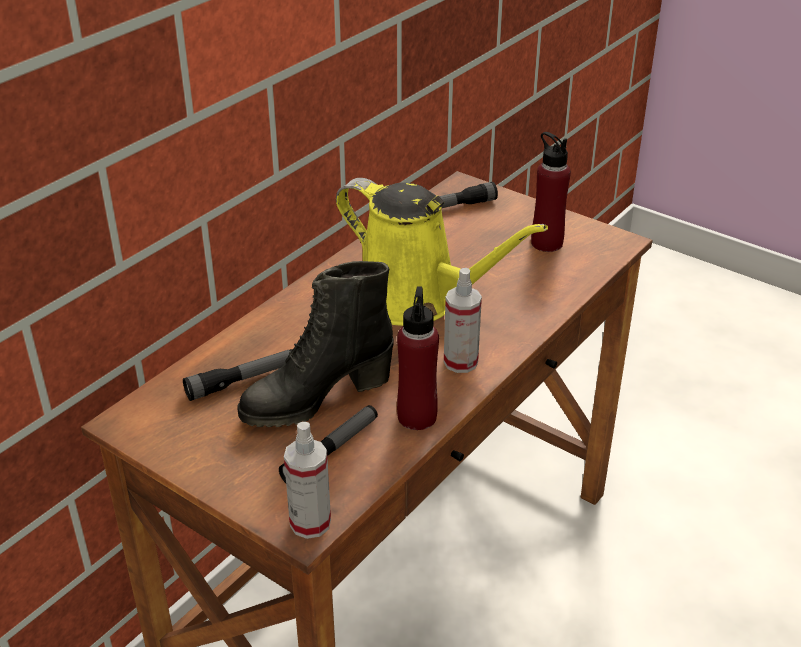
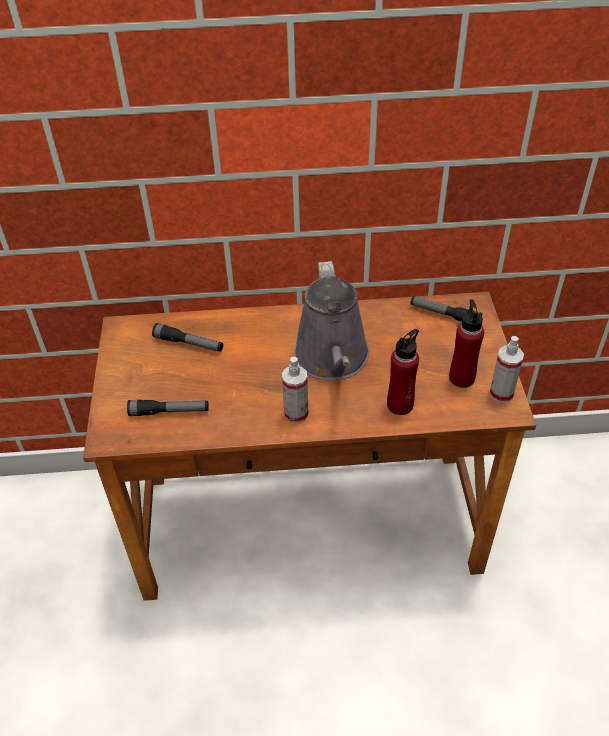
camera: 50 degrees right, 10 degrees up
black boot [237,261,394,427] -> none
spray bottle [284,422,331,539] -> spray bottle moved to [489,336,524,403]
yellow watering can [336,178,548,326] -> grey watering can [294,261,370,380]
red bottle [397,286,439,430] -> red bottle moved to [387,329,419,415]

